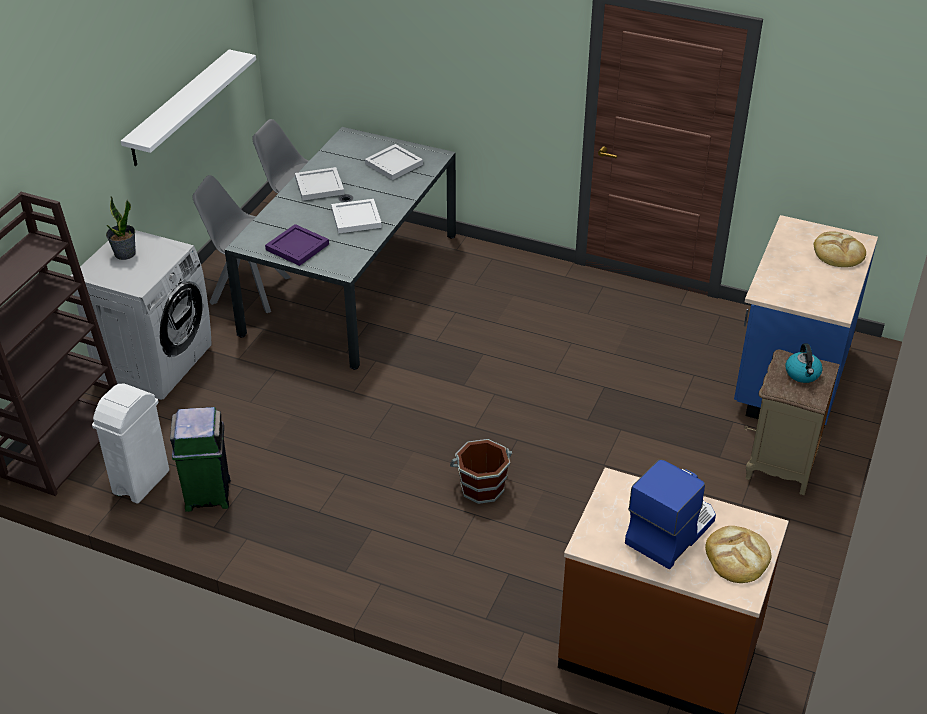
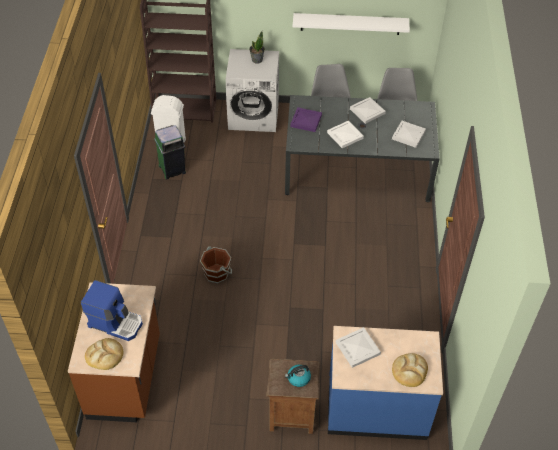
camera: 70 degrees right, 10 degrees up
none -> white tray [336,327,381,368]

